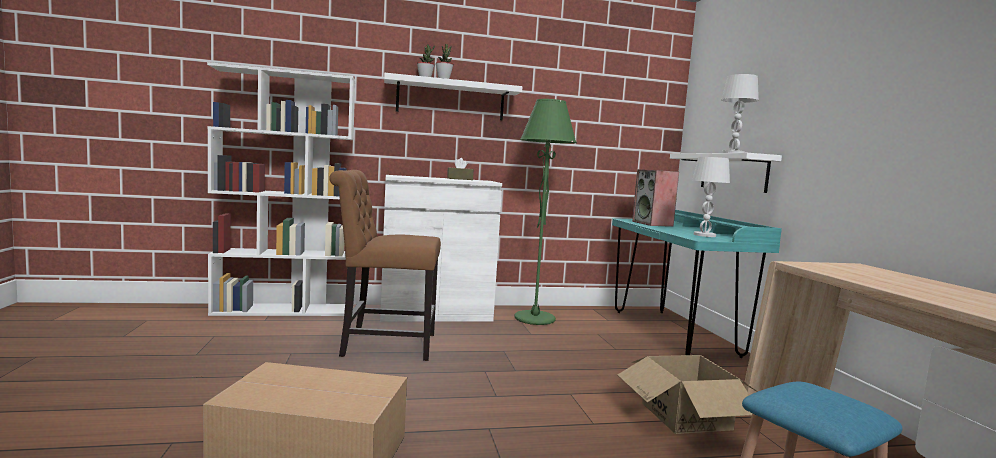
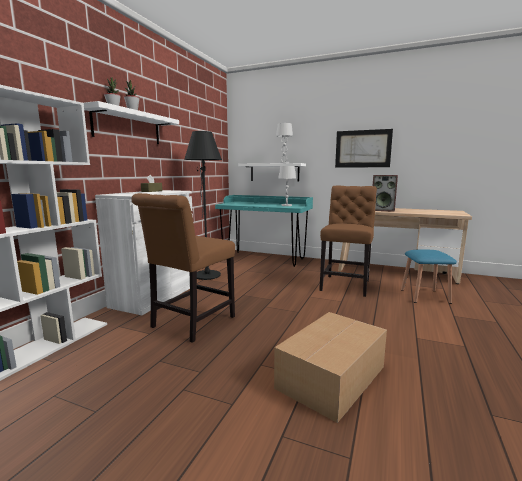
camera: 55 degrees left, 5 degrees up
green floor lamp [514,99,577,325] -> black floor lamp [184,131,222,280]
cardboard box [618,355,758,434] -> brown chair [319,186,377,297]
speaker [632,169,679,227] -> speaker moved to [373,175,398,212]
none -> picture [335,129,393,168]

